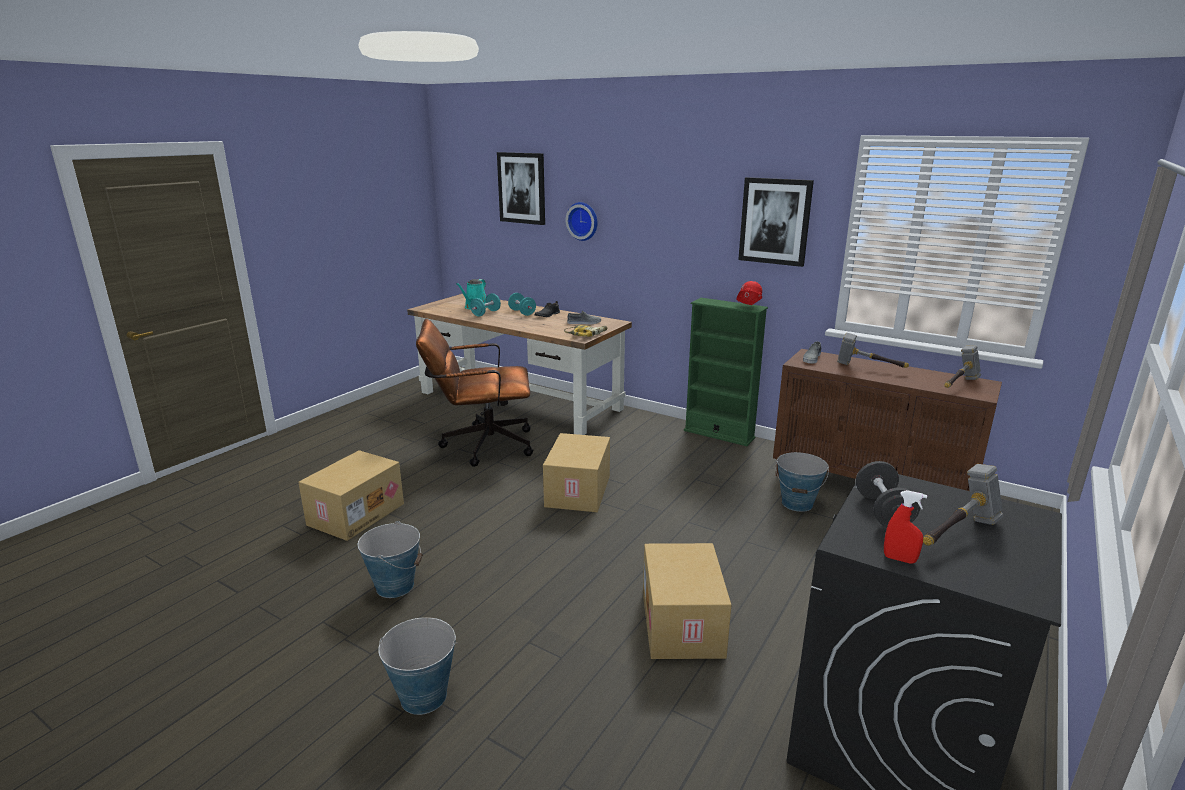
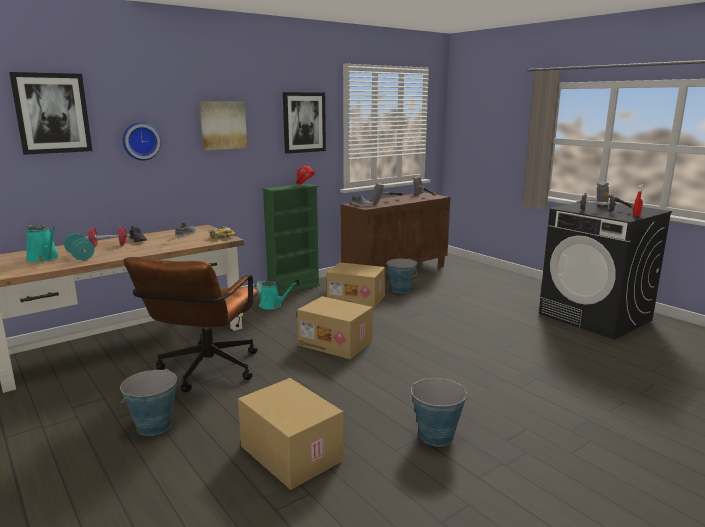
camera: 70 degrees left, 5 degrees down
bucket [378,617,458,715] -> bucket moved to [120,369,177,436]
turquoise dumbbell [508,293,536,316] -> red dumbbell [85,226,130,247]
cardboard box [643,543,731,659] -> cardboard box moved to [326,262,385,308]
none -> picture [199,101,247,150]
none -> turquoise watering can [254,281,297,309]

